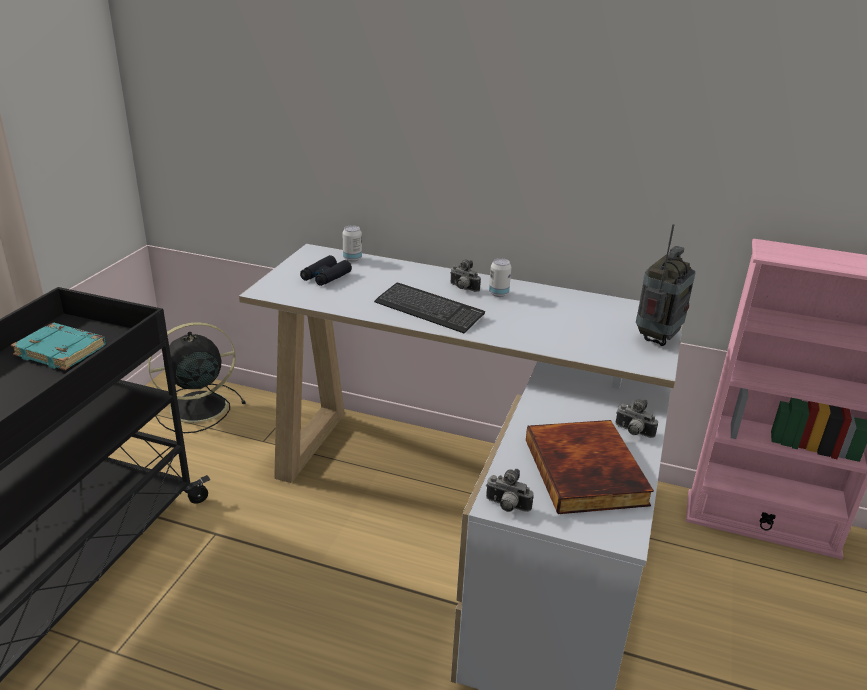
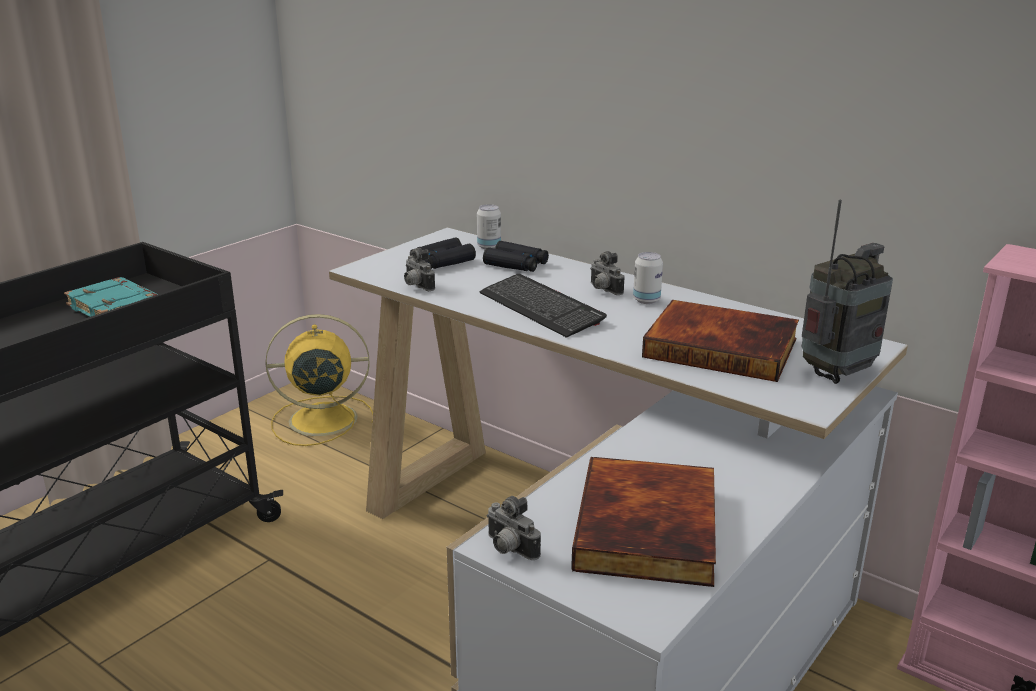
camera: 20 degrees right, 5 degrees down
black fan [148,322,246,433] -> yellow fan [265,314,373,446]
camera [615,399,658,438] -> camera moved to [404,248,435,291]
none -> black binoculars [483,241,549,272]
none -> book [642,300,799,382]

